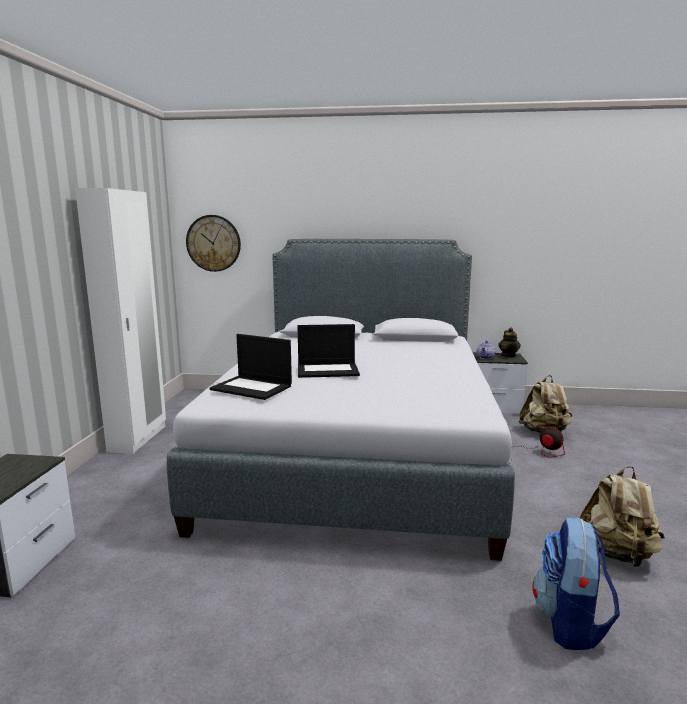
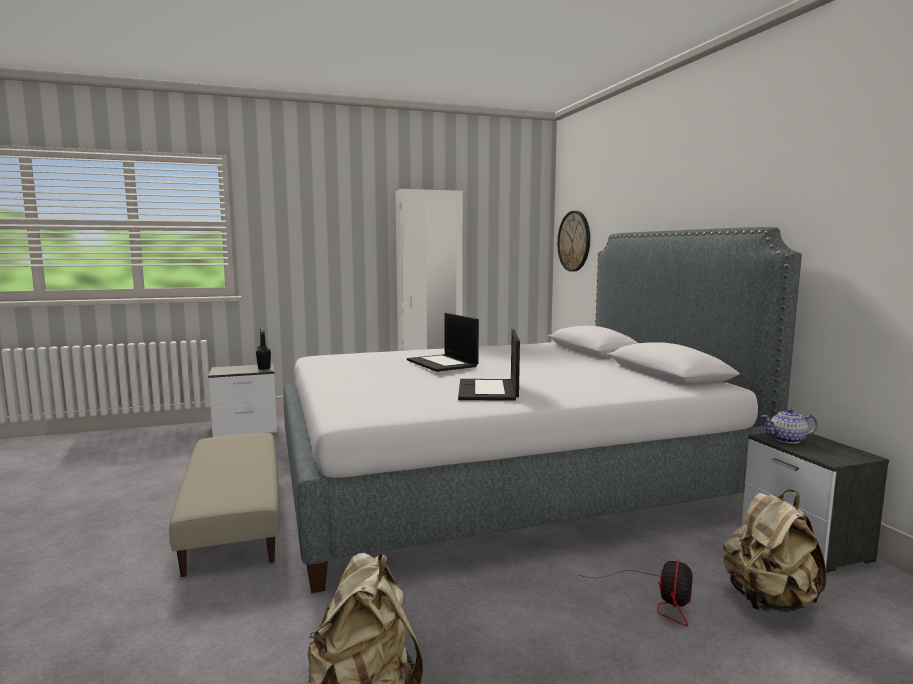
camera: 65 degrees right, 5 degrees down
laptop [210,334,292,400] -> laptop moved to [458,329,520,401]
teapot [498,327,521,357] -> none
backpack [532,517,620,650] -> none
none -> beige ottoman [169,433,280,577]
none -> black bottle [256,328,271,370]

